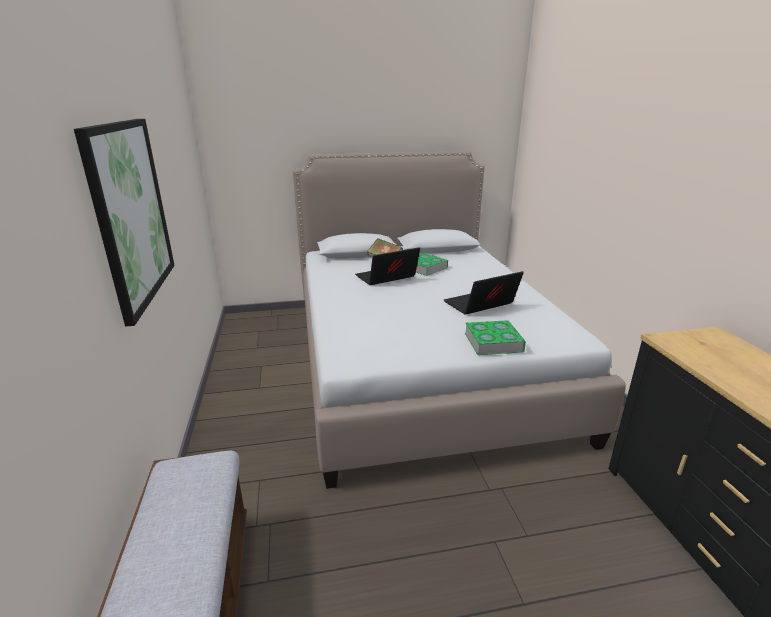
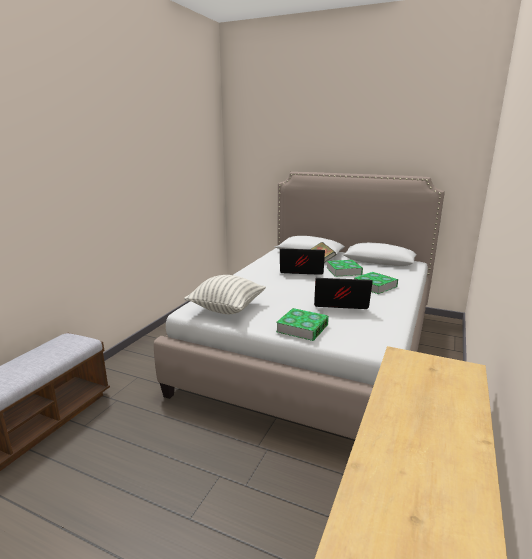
camera: 35 degrees right, 5 degrees down
picture [74,119,175,327] -> none
none -> pillow [184,275,266,314]
none -> book [354,272,398,294]

